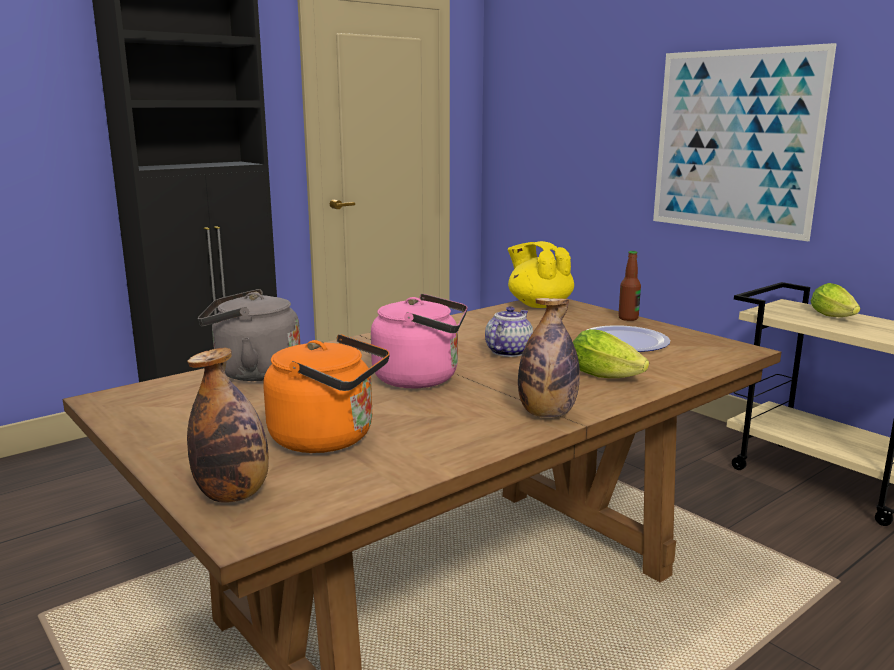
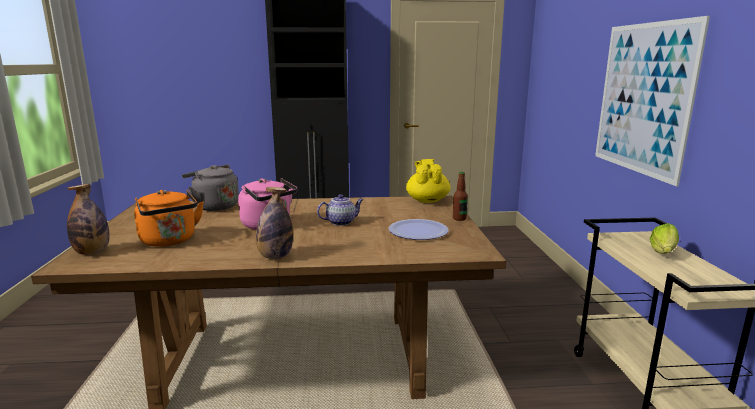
camera: 35 degrees right, 0 degrees up
lettuce [573,329,649,378] -> none

